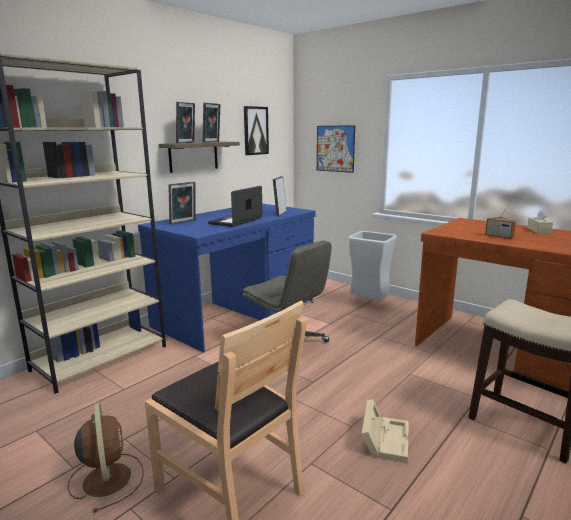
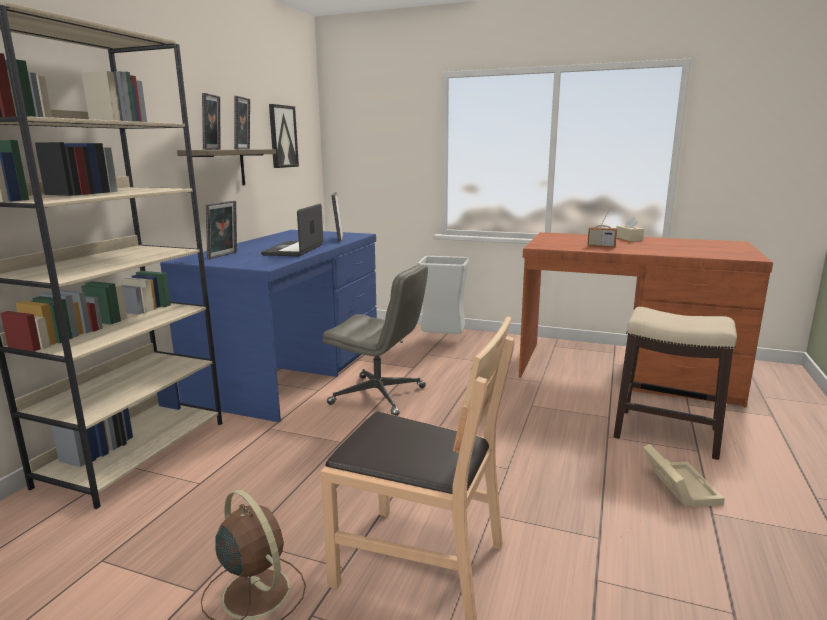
camera: 20 degrees left, 0 degrees up
picture [317,125,355,173] -> none
beige storage box [361,399,409,463] -> beige storage box moved to [643,444,725,507]

